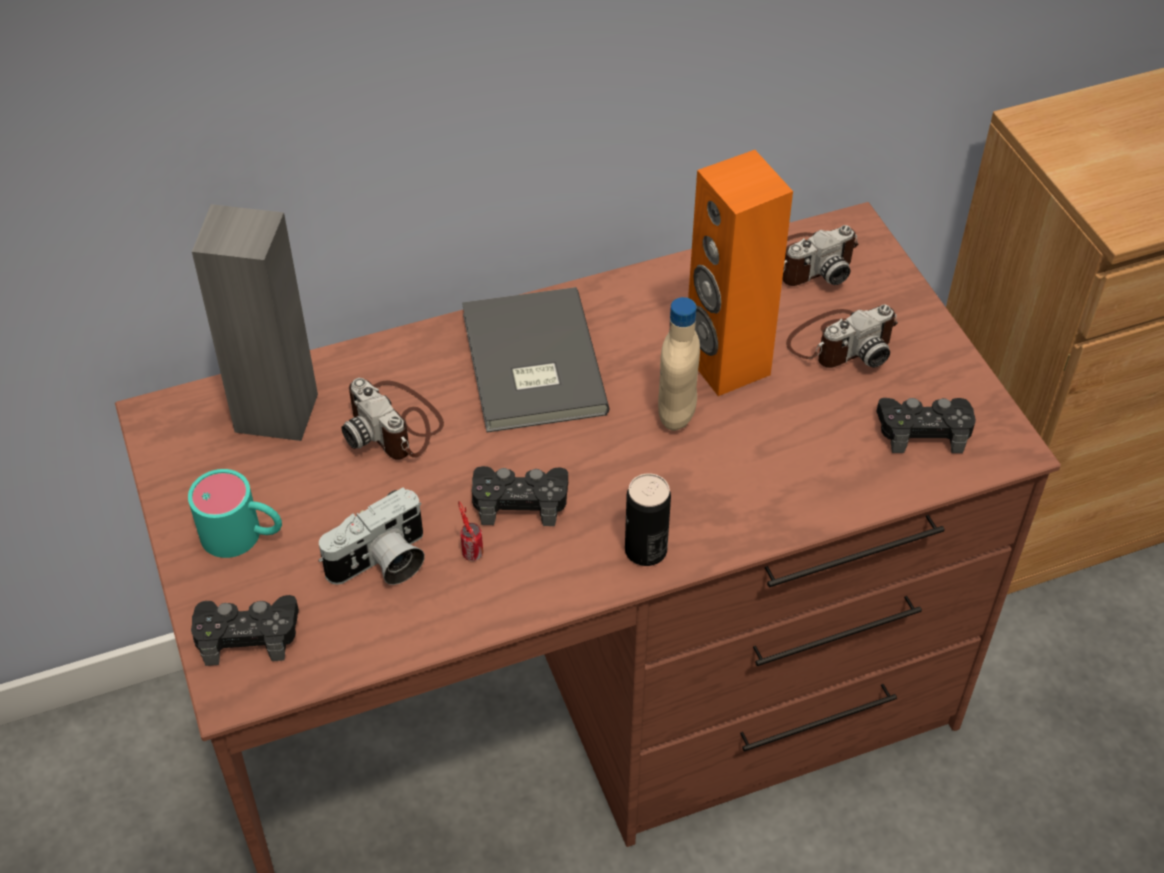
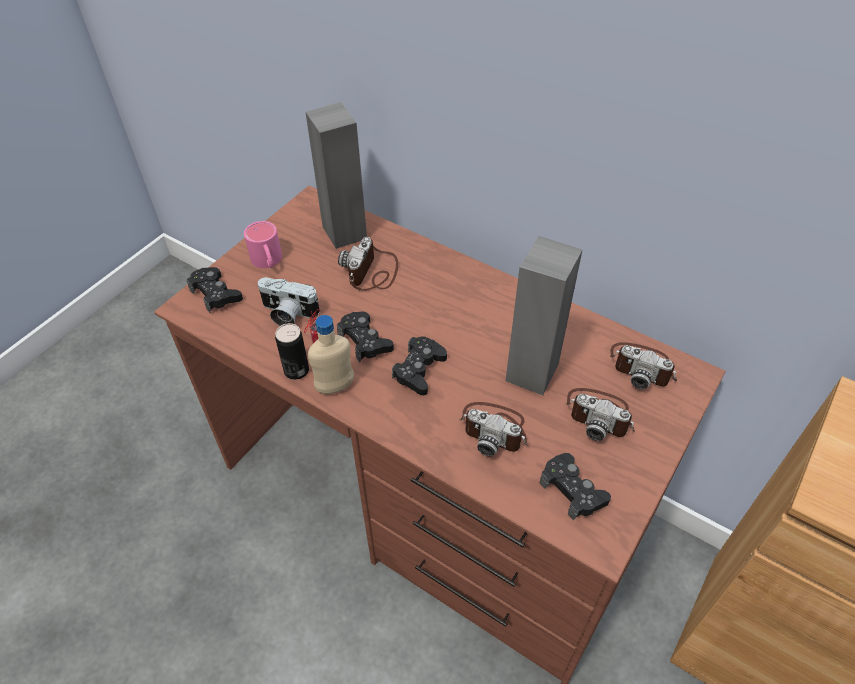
camera: 55 degrees right, 0 degrees up
turquoise mug [188,469,282,558] -> pink mug [244,221,282,268]
grey book [462,287,610,433] -> none
can [625,473,671,566] -> can moved to [275,323,309,380]
beige bottle [658,297,700,431] -> beige bottle moved to [308,315,354,395]
orange speaker [688,150,793,396] -> grey speaker [506,236,582,395]
none -> black game controller [392,336,447,395]
none -> camera [459,402,527,456]

